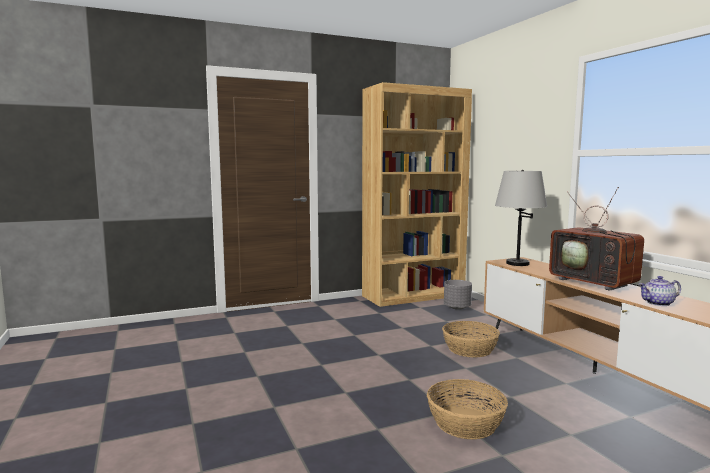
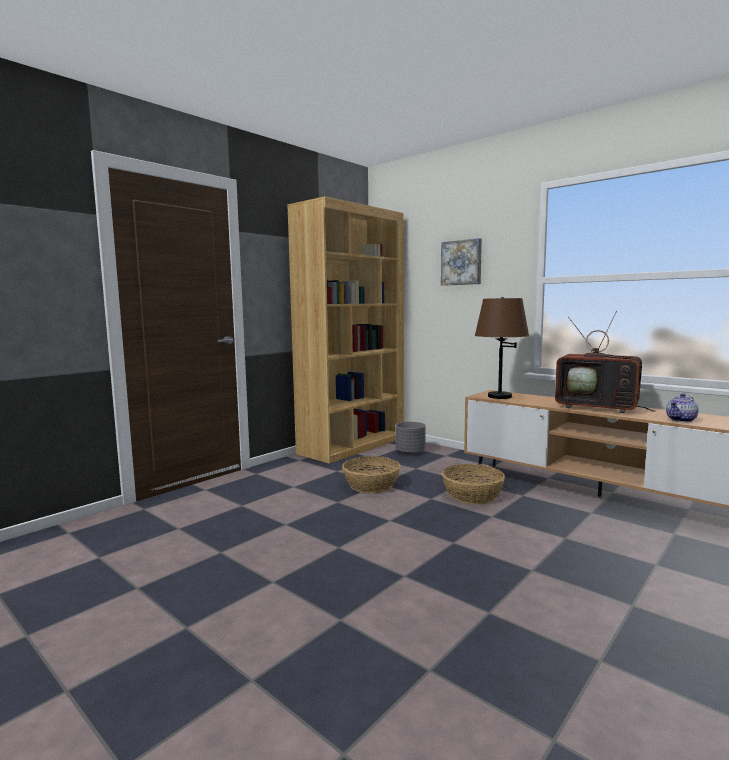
camera: 25 degrees left, 0 degrees up
basket [427,379,508,439] -> basket moved to [342,456,400,493]
grey table lamp [495,170,547,266] -> brown table lamp [475,297,529,399]
none -> picture [441,238,482,286]

